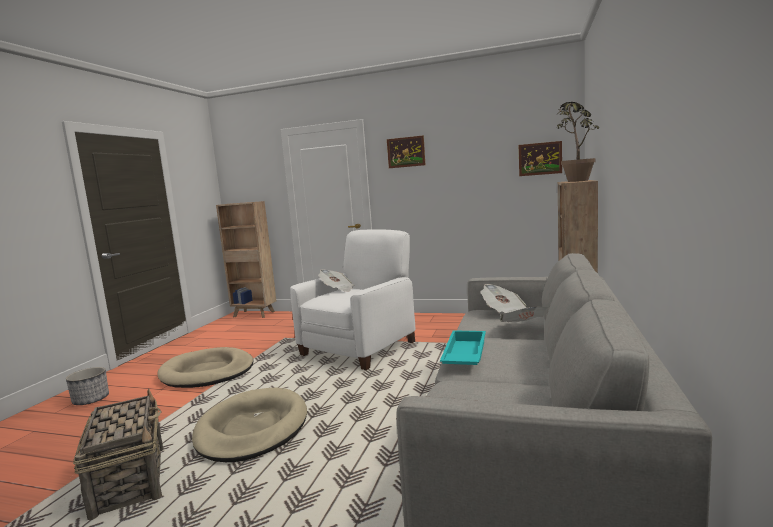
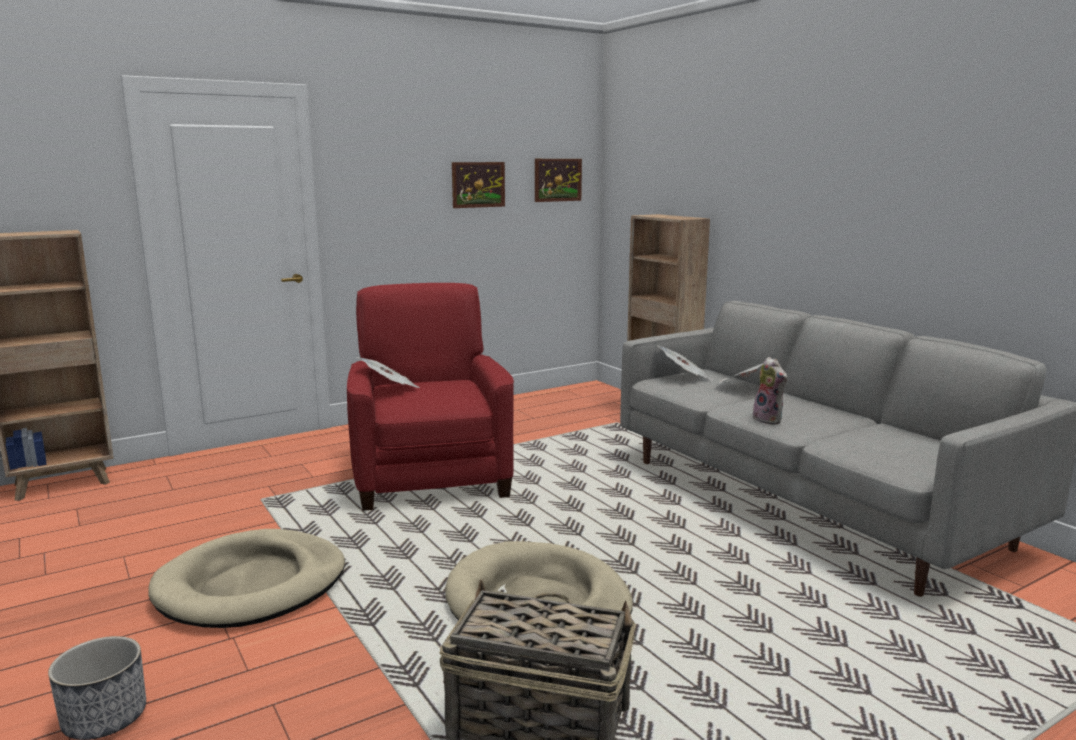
camera: 50 degrees left, 5 degrees up
white armchair [290,230,415,370] -> red armchair [347,283,514,511]
picture [387,135,425,168] -> picture moved to [452,162,505,208]
turquoise tray [440,330,486,365] -> plush toy [750,357,788,425]
potted plant [556,102,599,182] -> none

